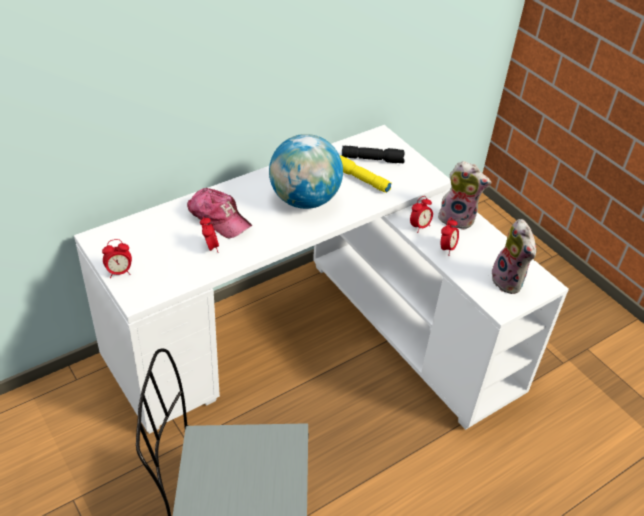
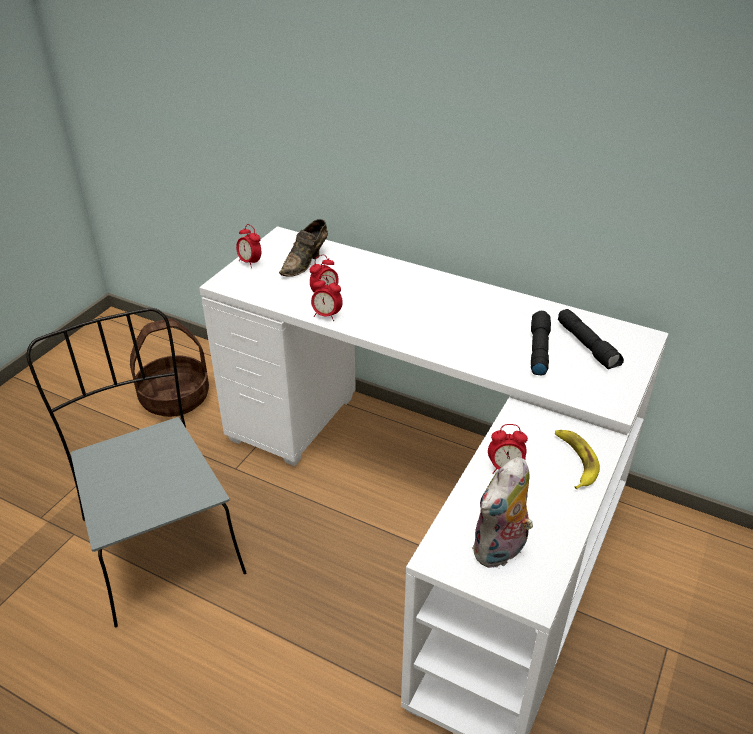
camera: 65 degrees right, 5 degrees down
cap [187,188,252,239] -> none
globe [269,134,343,209] -> none
yellow flashlight [340,155,392,193] -> black flashlight [531,311,551,375]
alarm clock [410,196,433,233] -> alarm clock moved to [311,275,343,321]
plush toy [438,161,491,230] -> banana [555,430,600,489]
none -> basket [130,318,209,417]
none -> brown shoe [279,219,328,277]

